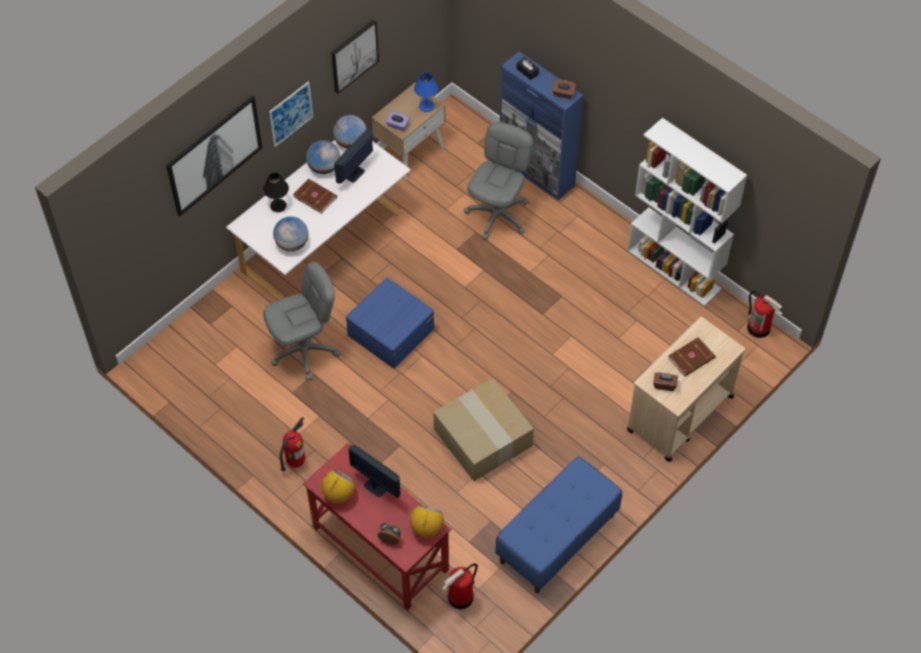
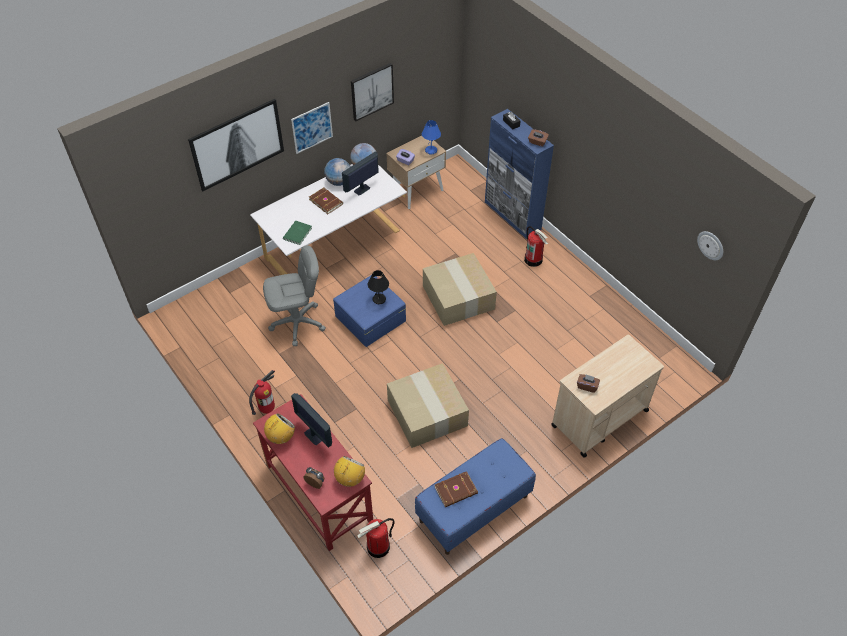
camera: 10 degrees right, 5 degrees down
black table lamp [263,173,289,212] -> black table lamp moved to [368,270,389,304]
globe [273,216,308,251] -> green book [283,220,312,245]
grey office chair [464,122,533,240] -> none
white bookcase [627,118,747,306] -> none
brown book [668,337,716,376] -> brown book moved to [435,471,478,507]
fire extinguisher [747,291,782,338] -> fire extinguisher moved to [524,226,548,267]
none -> cardboard box [423,253,497,326]
none -> wall clock [697,231,723,260]

